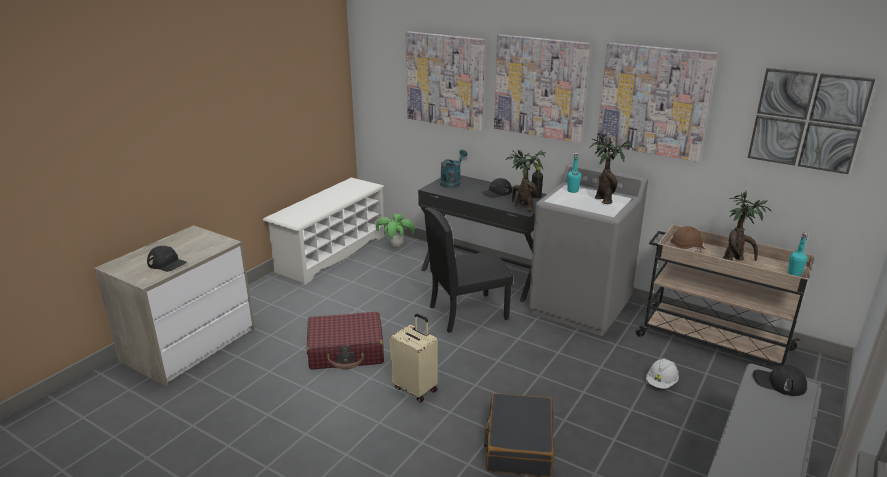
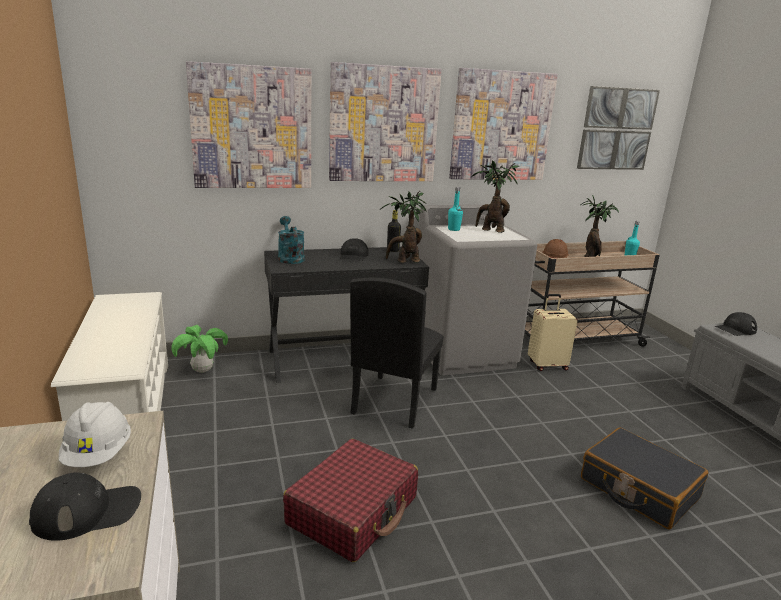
camera: 50 degrees left, 5 degrees down
beige suitcase [390,313,438,403] -> beige suitcase moved to [528,294,578,371]
white hard hat [646,358,679,389] -> white hard hat moved to [59,402,131,467]

